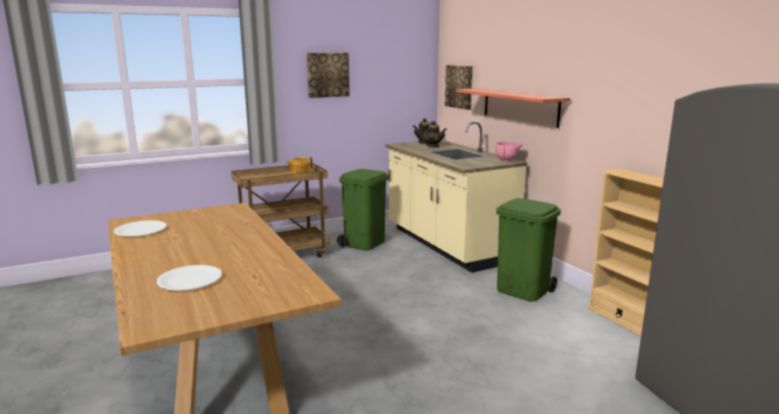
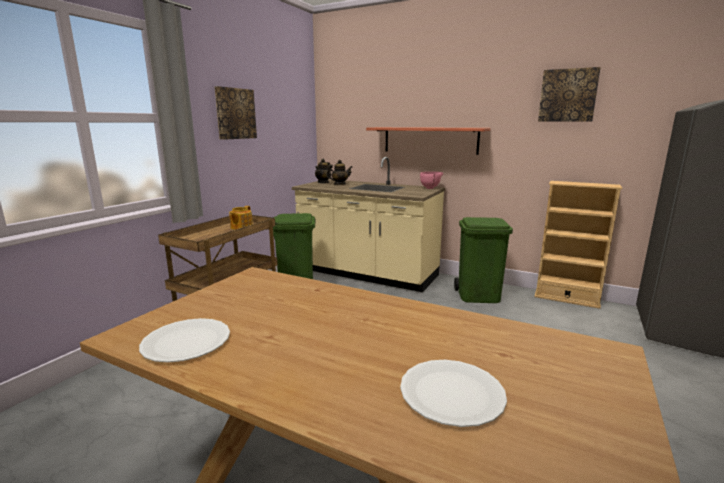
camera: 35 degrees left, 0 degrees up
picture [445,65,473,110] -> picture moved to [538,67,601,122]

